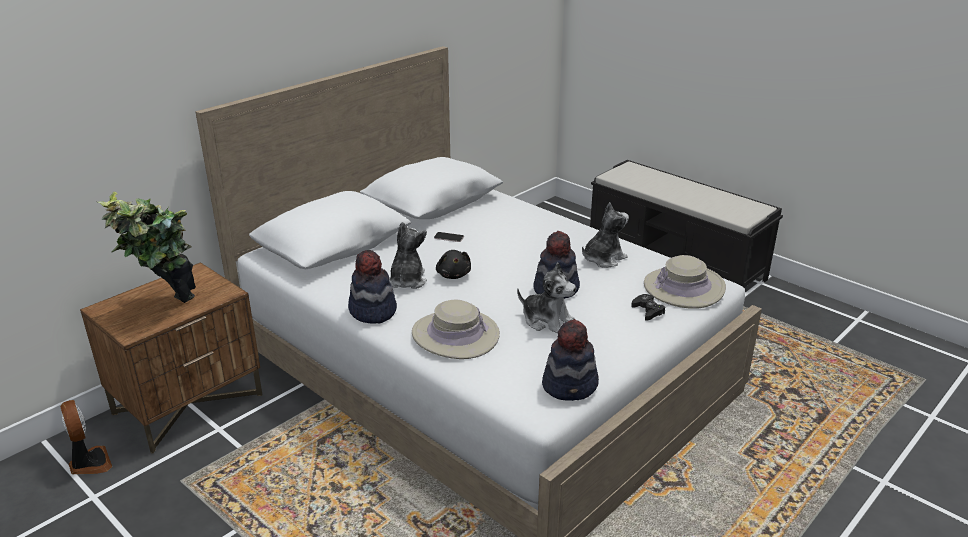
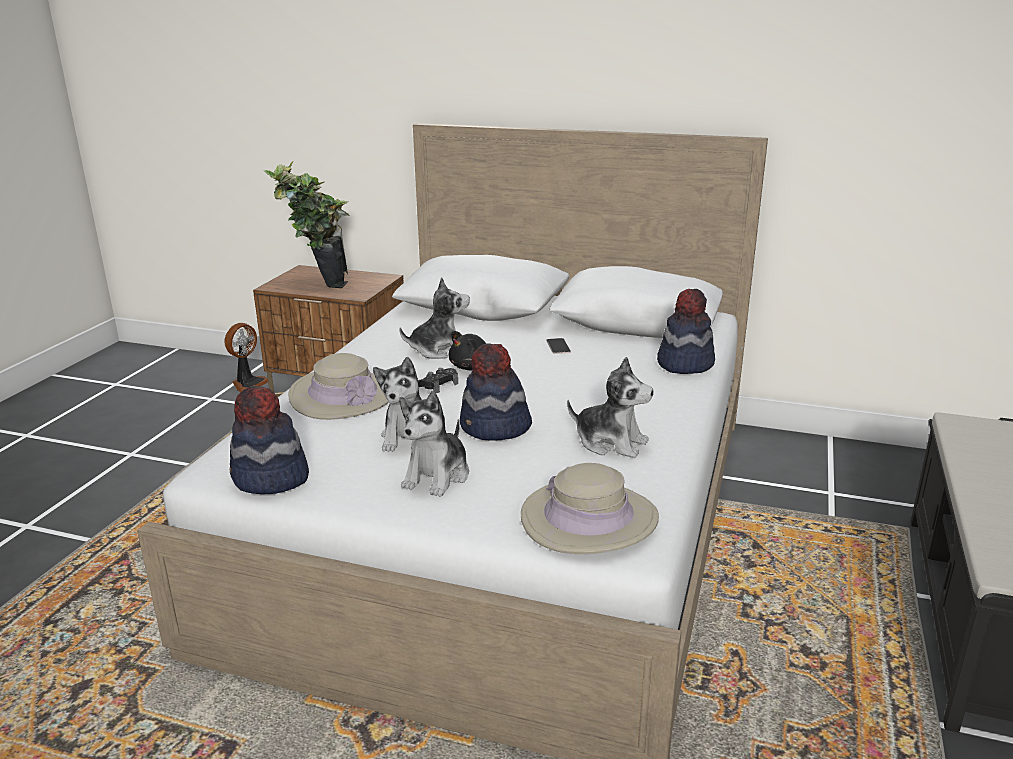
camera: 65 degrees right, 5 degrees down
hat [348,250,397,324] -> hat moved to [657,289,715,374]
black game controller [631,294,665,321] -> black game controller moved to [418,368,458,393]
none -> plush toy [399,391,469,497]

